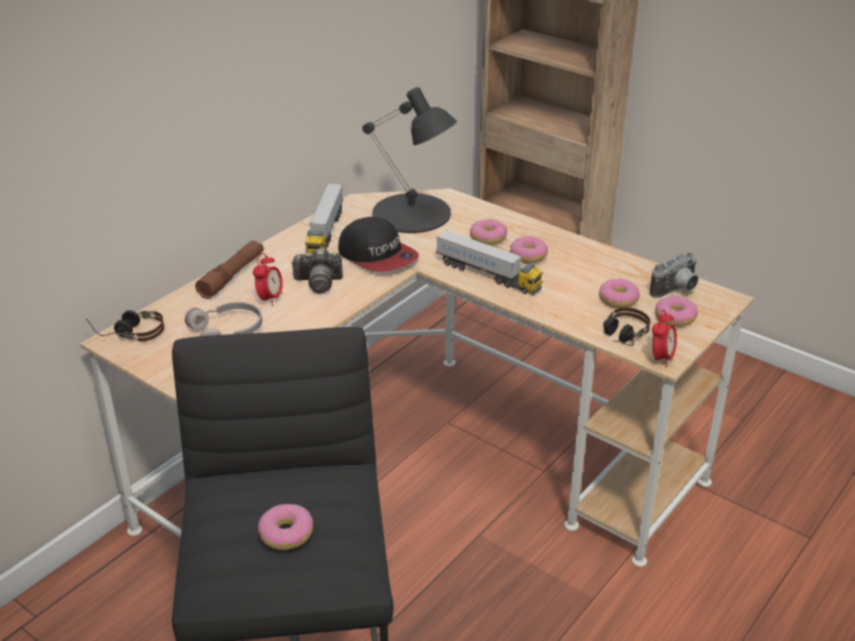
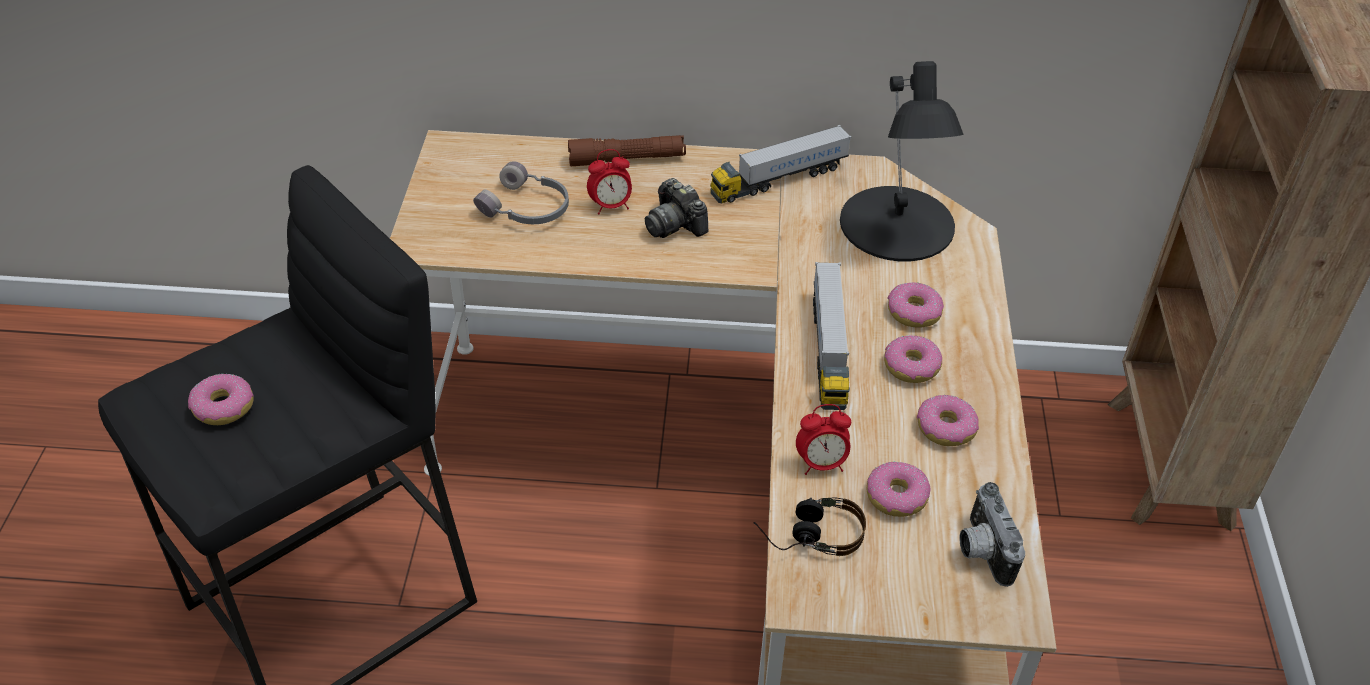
camera: 55 degrees right, 10 degrees up
headphones [86,310,164,342] -> none
cap [338,217,419,272] -> none
camera [650,253,698,298] -> camera turned 60 degrees clockwise [960,482,1025,587]
alarm clock [652,309,677,367] -> alarm clock moved to [796,404,851,475]
donut [655,296,698,327] -> donut moved to [917,394,979,446]

